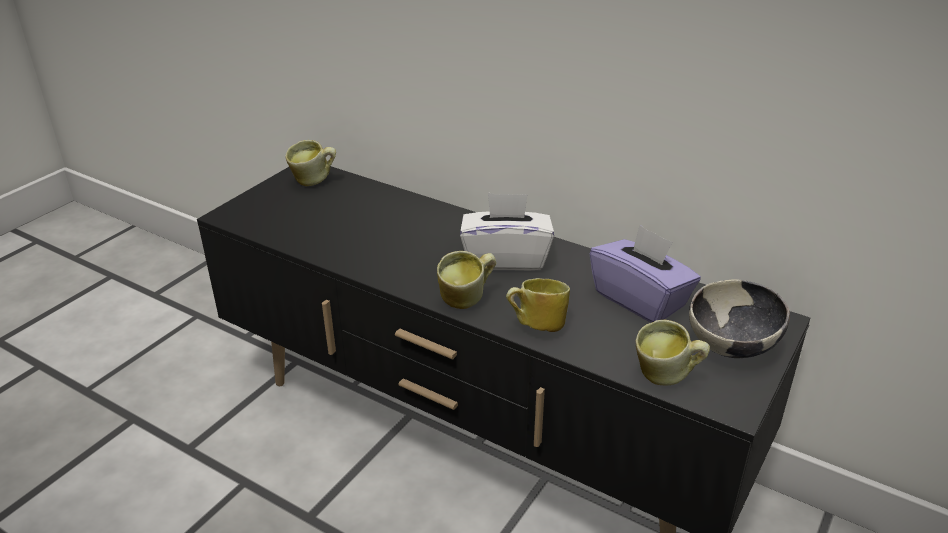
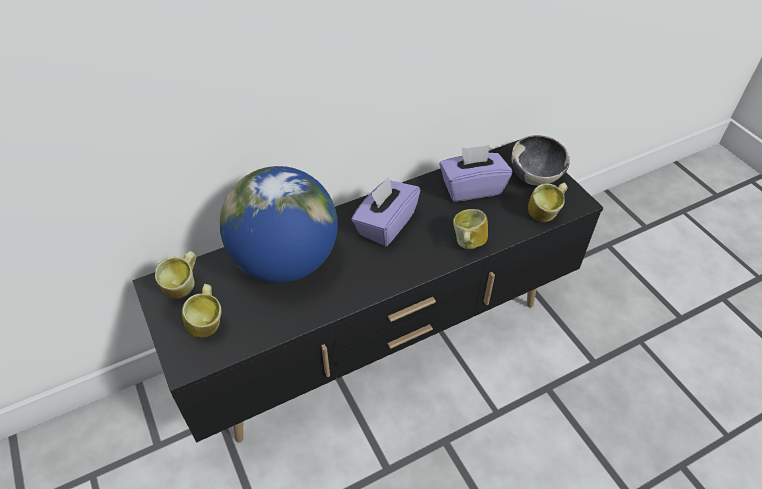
camera: 60 degrees left, 15 degrees up
mug [437,251,496,309] -> mug moved to [182,284,222,338]
white tissue box [460,193,554,271] -> purple tissue box [351,177,421,247]
none -> globe [220,166,338,283]

